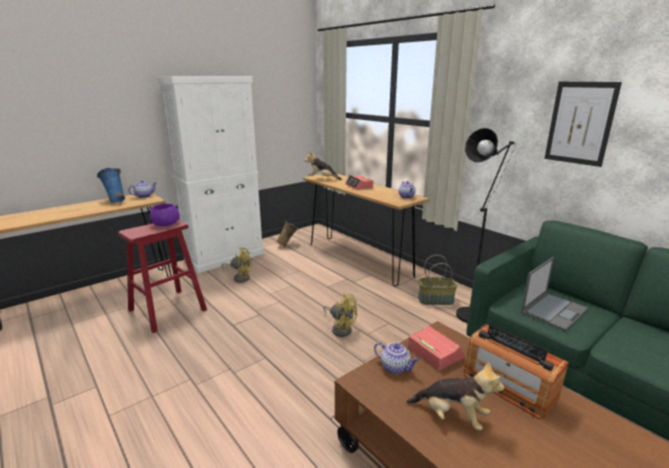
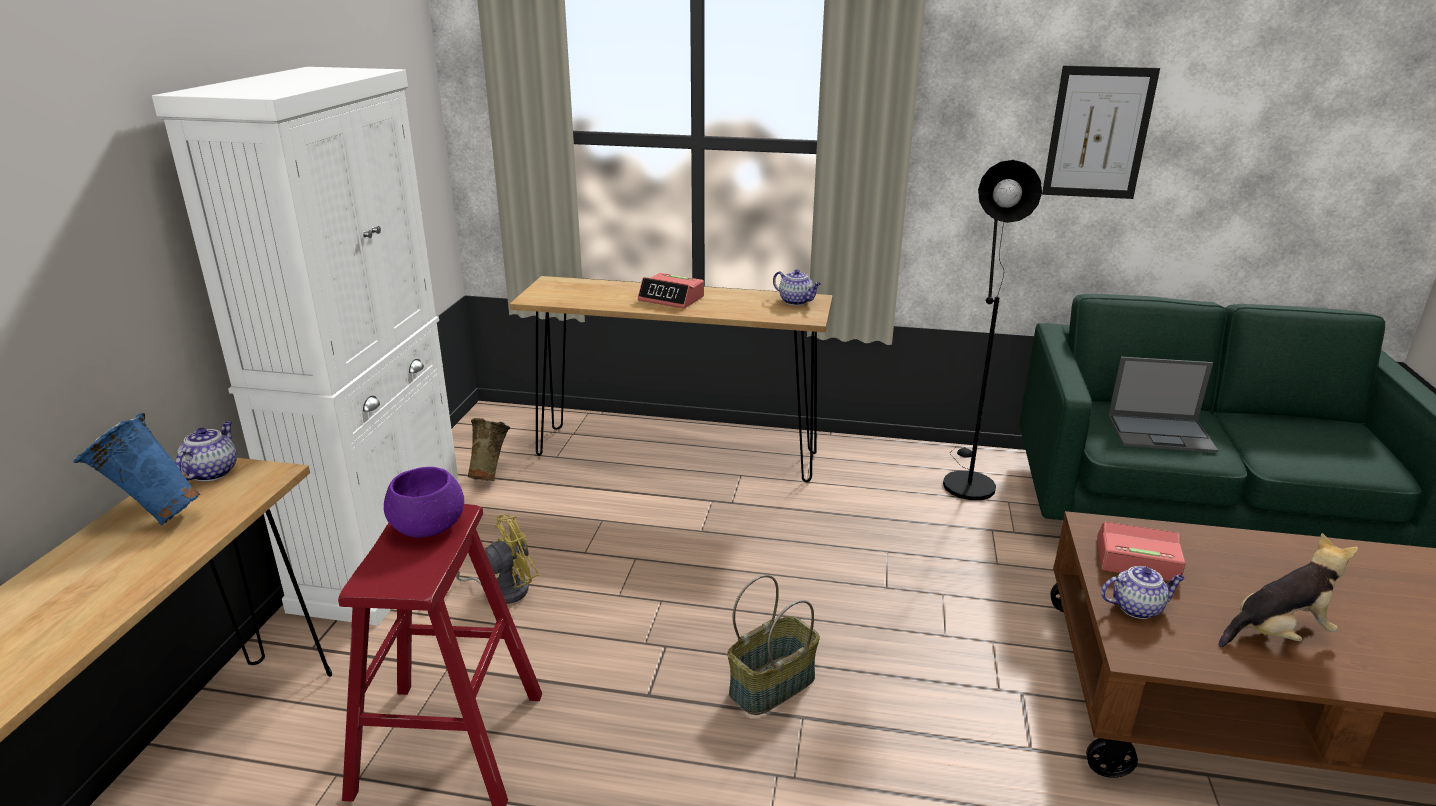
camera: 40 degrees left, 5 degrees up
plush toy [304,151,342,180] -> none
yellow fan [323,293,357,337] -> none
basket [418,255,457,305] -> basket moved to [727,575,820,715]
radio [463,324,569,419] -> none
laptop [521,257,588,331] -> laptop turned 90 degrees clockwise [1108,357,1218,453]

